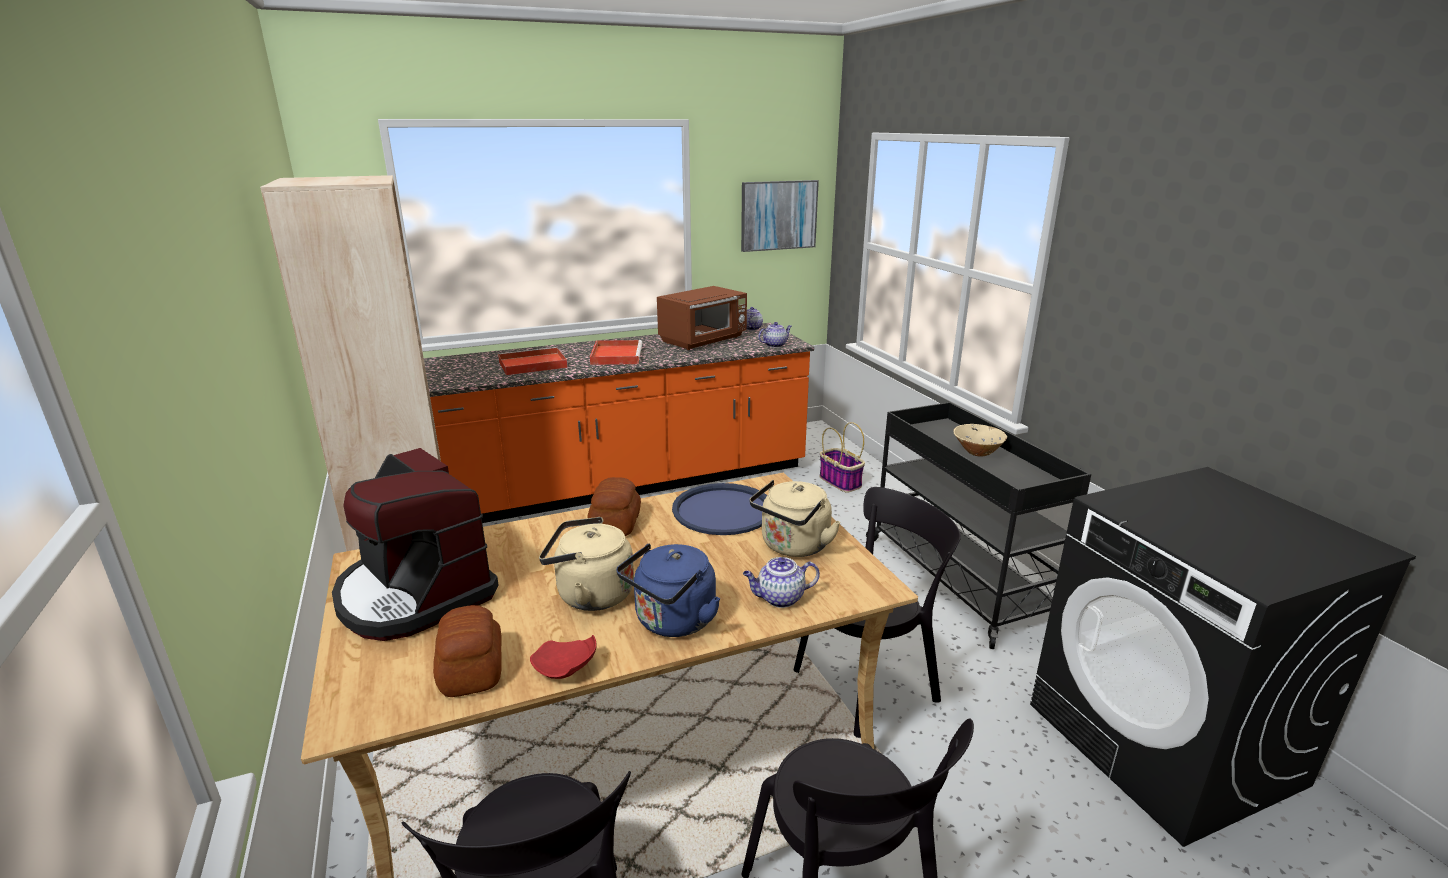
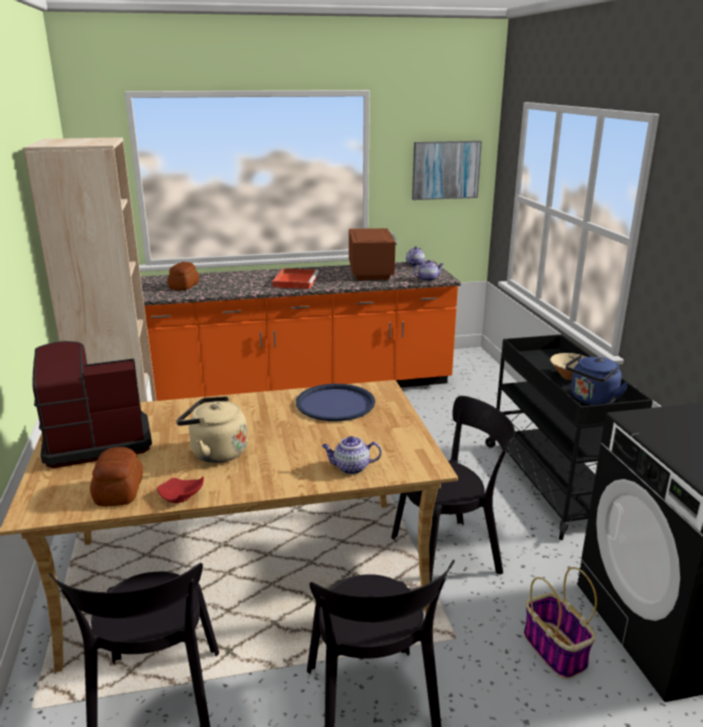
camera: 10 degrees right, 0 degrees up
coffee machine [332,448,499,641] -> coffee machine turned 105 degrees clockwise [32,341,152,468]
red tray [498,347,568,375] -> none
bread [588,477,641,536] -> bread moved to [167,262,199,290]
blue kettle [616,543,720,637] -> blue kettle moved to [566,354,628,405]
brown microwave [657,286,747,350] -> brown microwave turned 60 degrees counterclockwise [349,228,397,281]
beige kettle [750,480,841,557] -> none
basket [820,422,865,493] -> basket moved to [524,567,597,679]

